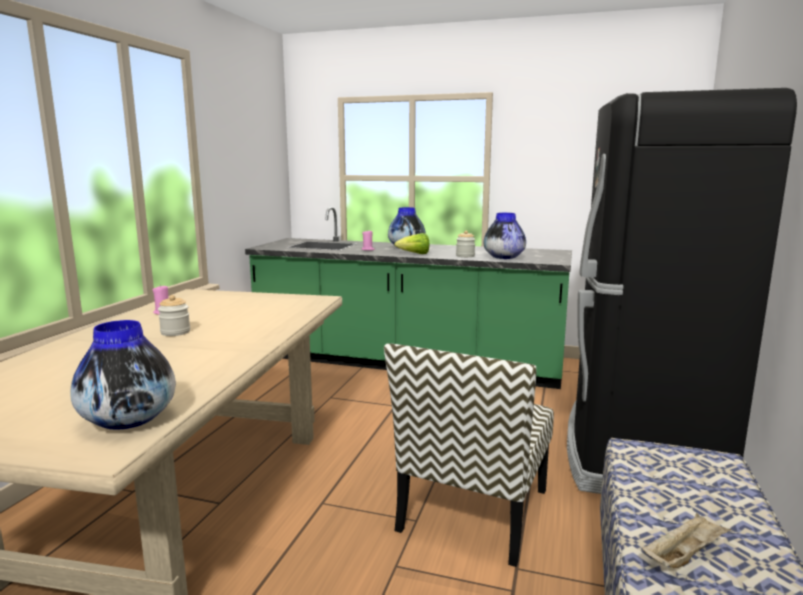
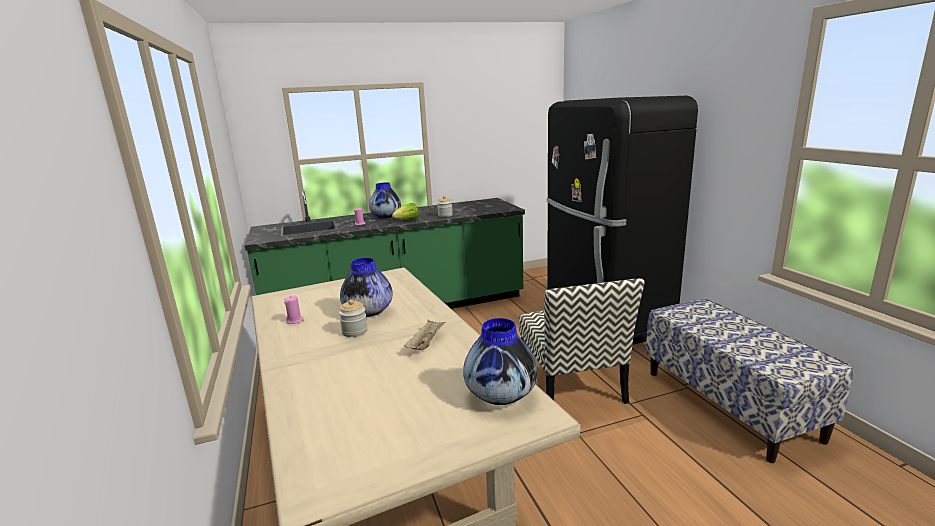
camera: 35 degrees left, 5 degrees up
vase [483,213,526,259] -> vase moved to [340,258,393,317]
beige tray [642,513,731,568] -> beige tray moved to [404,319,446,350]

